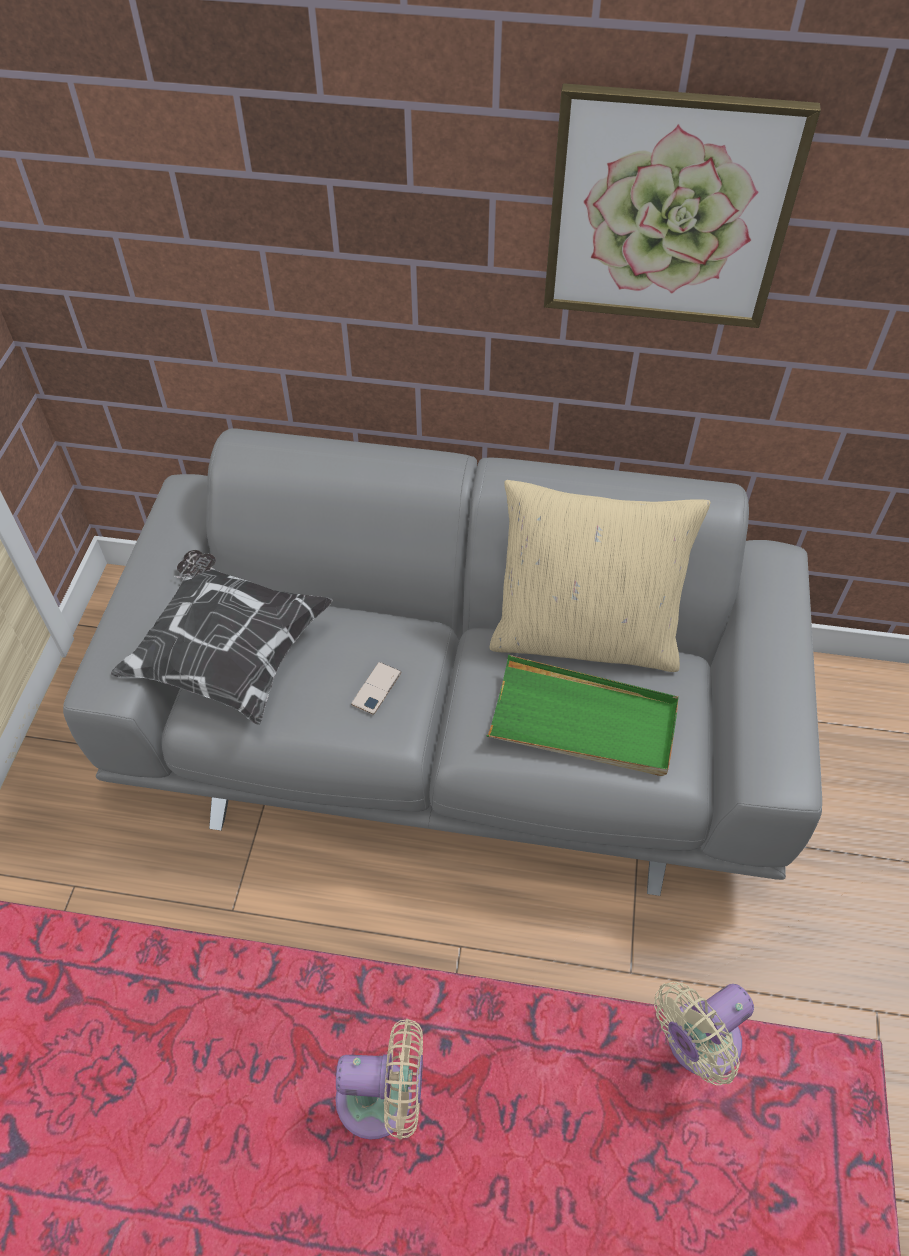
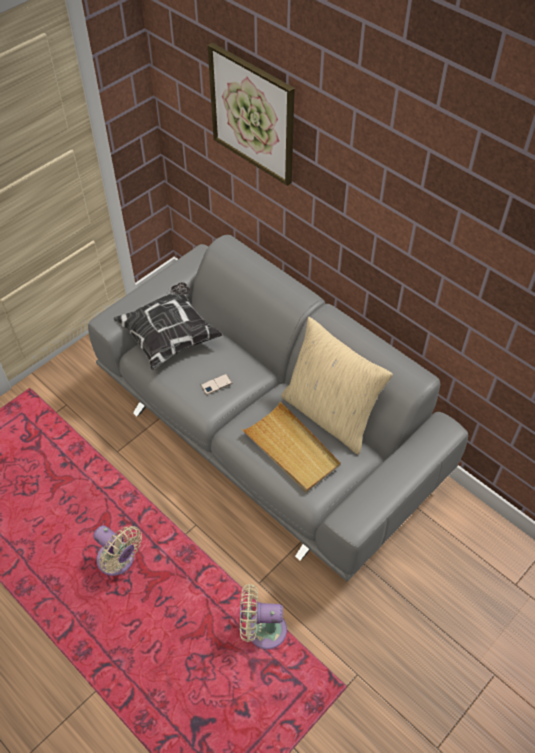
camera: 35 degrees right, 0 degrees up
green tray [487,655,679,776] -> beige tray [241,401,341,492]
picture [544,83,821,328] -> picture moved to [208,43,295,186]

